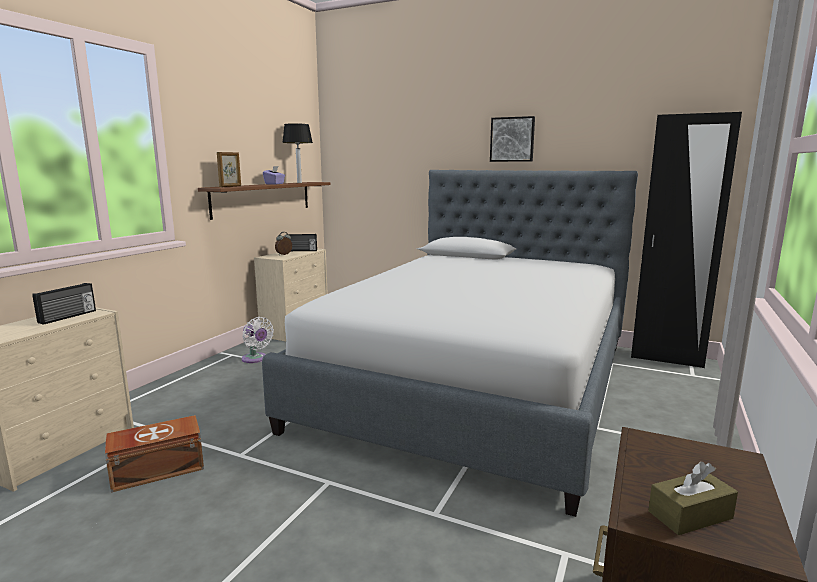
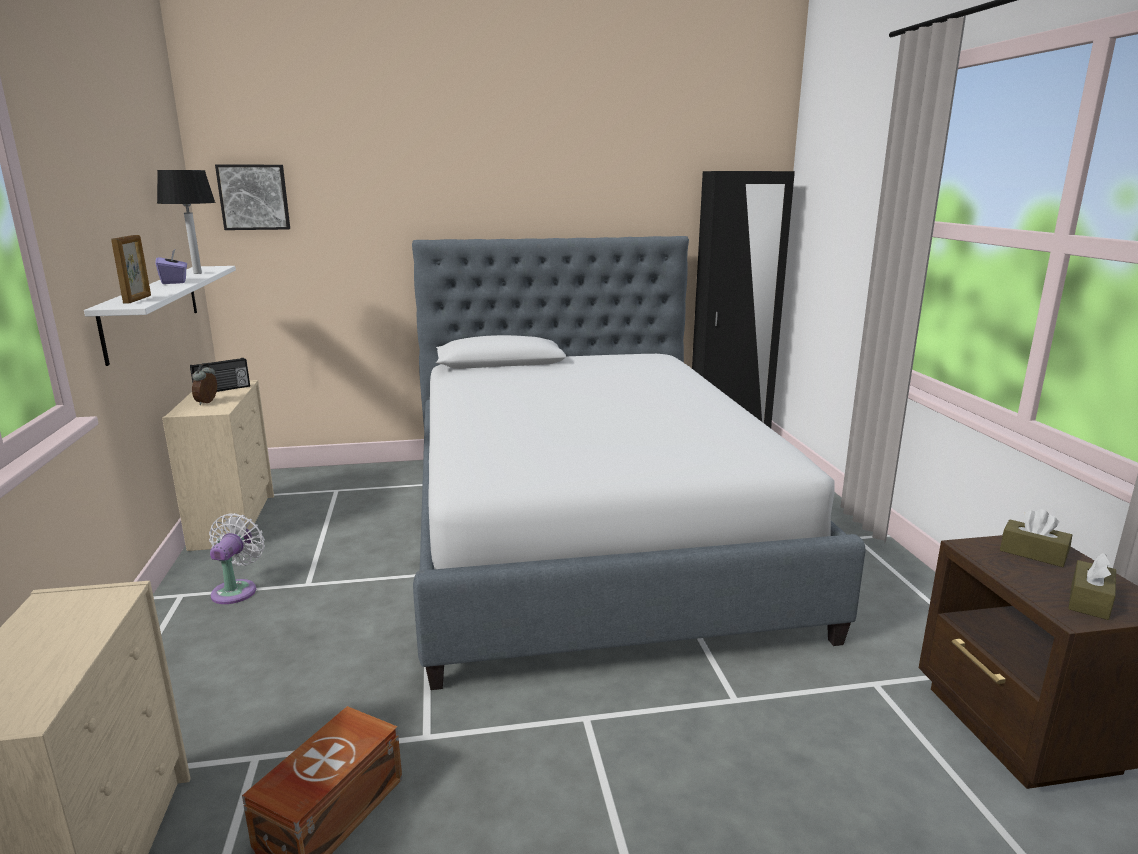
camera: 35 degrees left, 5 degrees up
radio [32,283,96,325] -> none
brown shelf [198,182,331,220] -> white shelf [84,266,236,366]
white fan [242,317,274,363] -> white fan turned 90 degrees counterclockwise [209,513,265,604]
picture [490,116,535,162] -> picture moved to [215,165,290,230]
none -> brown tissue box [1000,509,1072,567]

